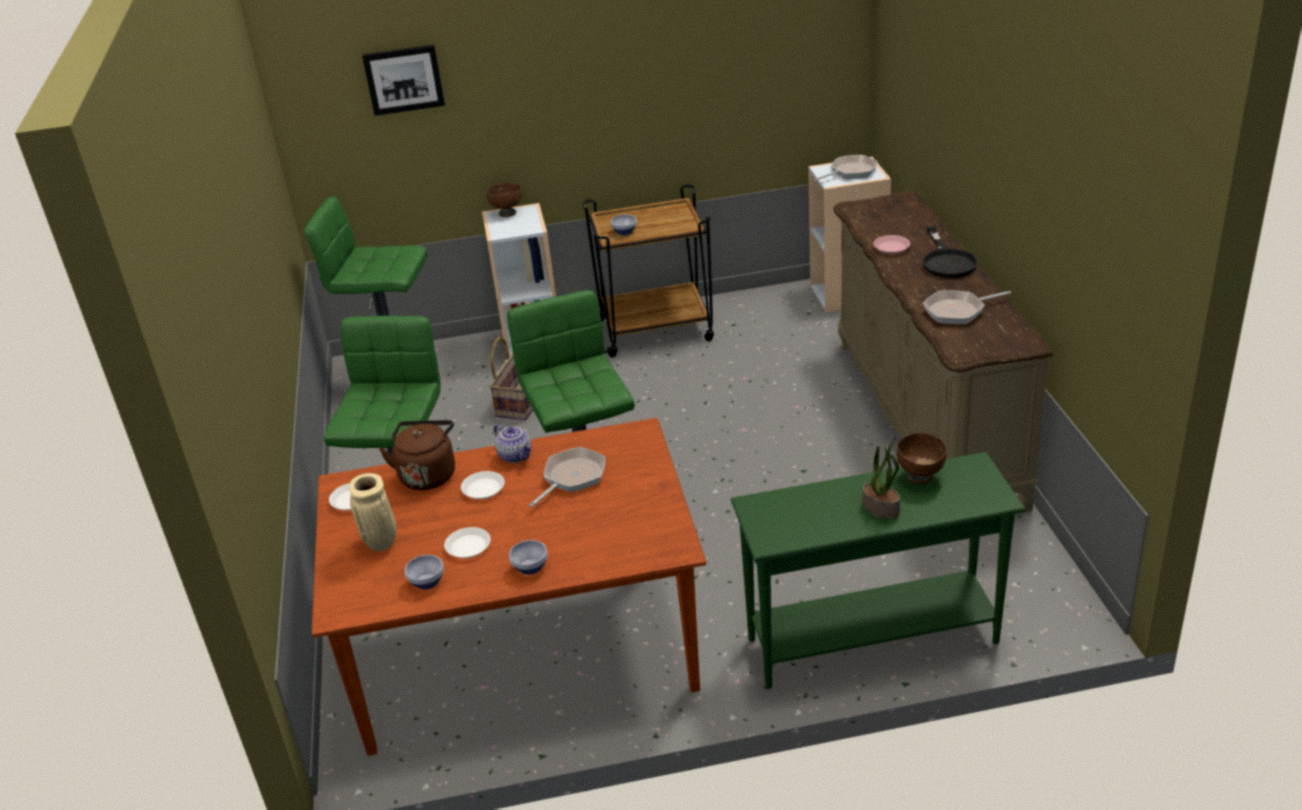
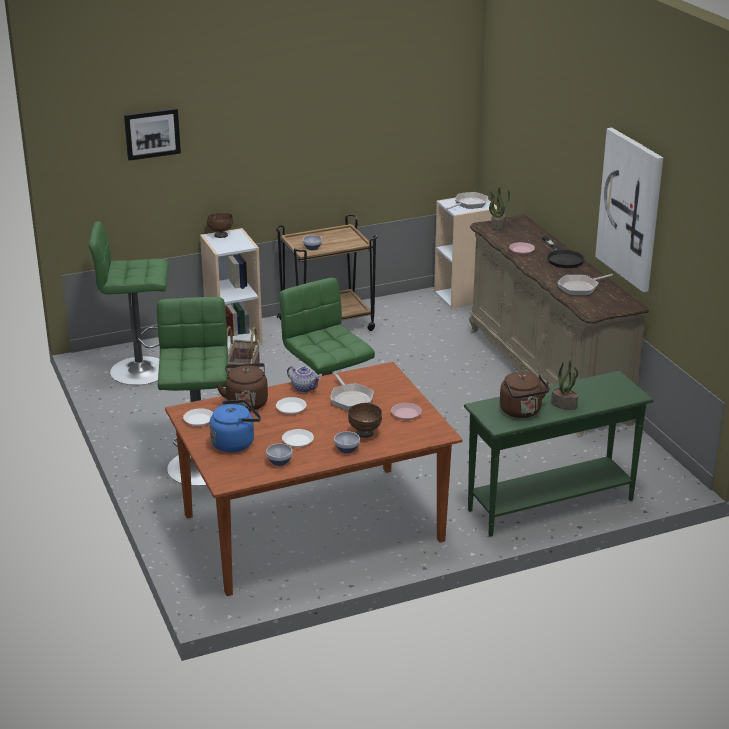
camera: 15 degrees left, 5 degrees down
beige vase [349,473,397,551] -> blue kettle [209,400,261,452]
frying pan [529,447,606,507] -> frying pan turned 135 degrees clockwise [330,373,374,410]
brown bowl [896,433,947,484] -> brown bowl moved to [348,403,382,438]
none -> pink plate [391,403,422,420]
none -> potted plant [489,187,510,230]
none -> brown kettle [500,372,549,418]
none -> picture [595,128,663,292]

